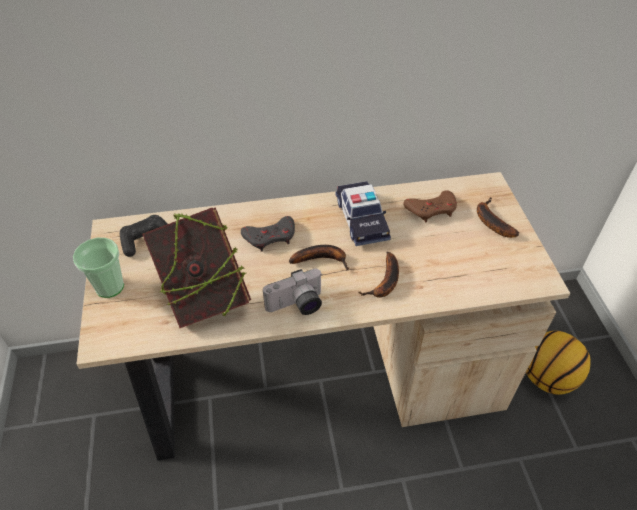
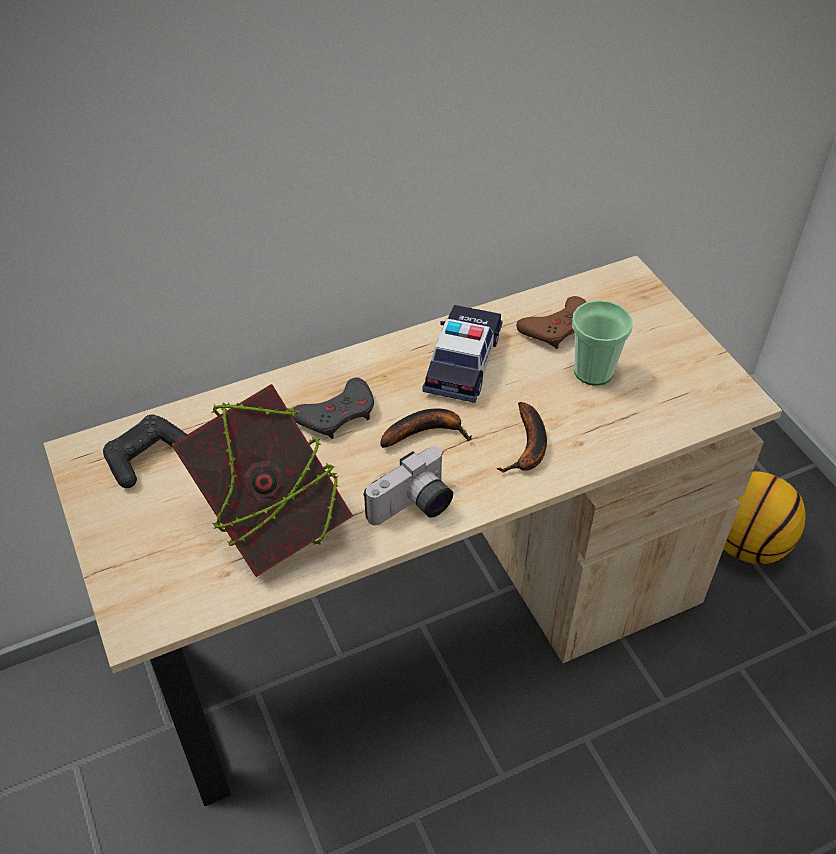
camera: 15 degrees left, 0 degrees up
cup [73,238,124,298] -> cup moved to [572,300,633,386]
toy car [335,181,391,246] -> toy car turned 135 degrees counterclockwise [422,305,503,403]
banana [477,197,519,238] -> none

